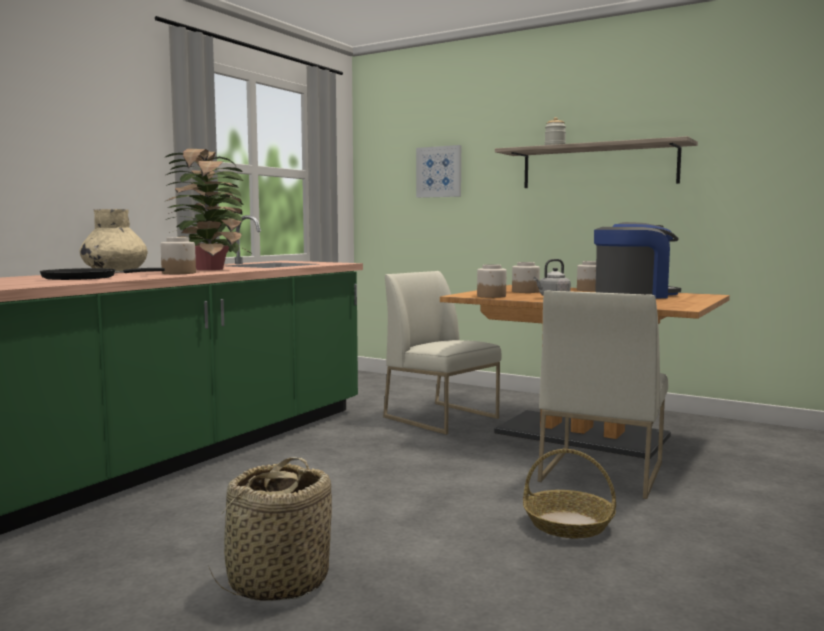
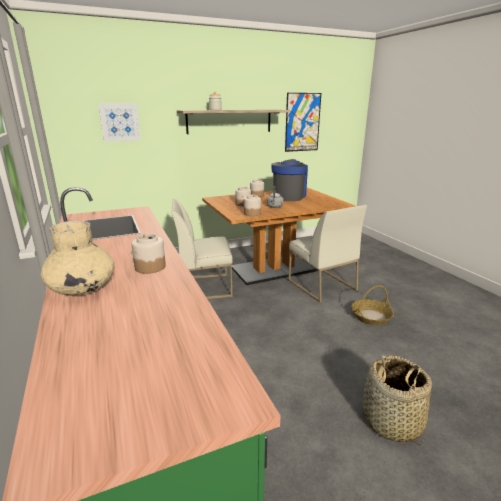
camera: 55 degrees left, 15 degrees up
black frying pan [40,268,165,280] -> none
potted plant [164,149,251,270] -> none
none -> picture [285,93,321,152]

